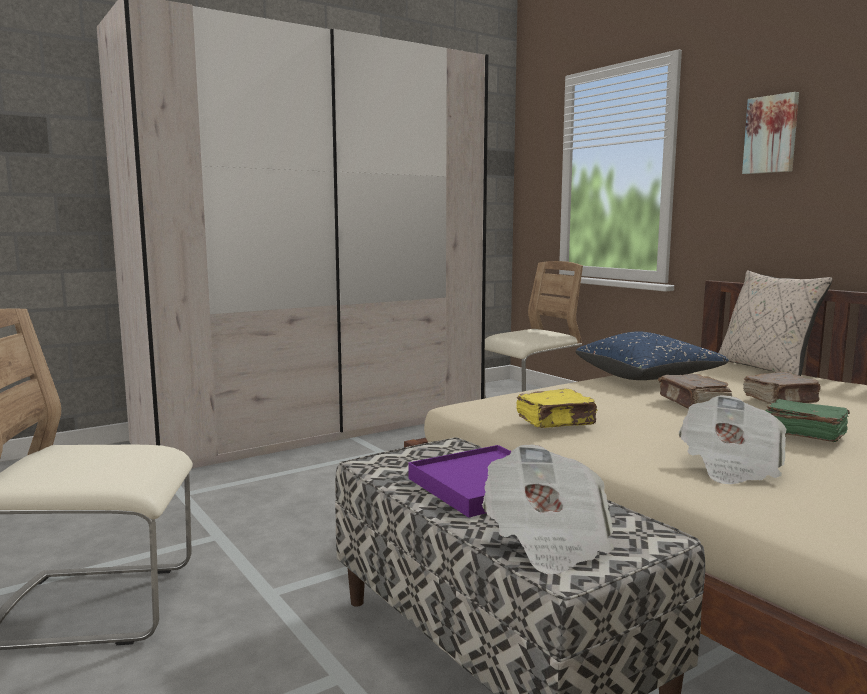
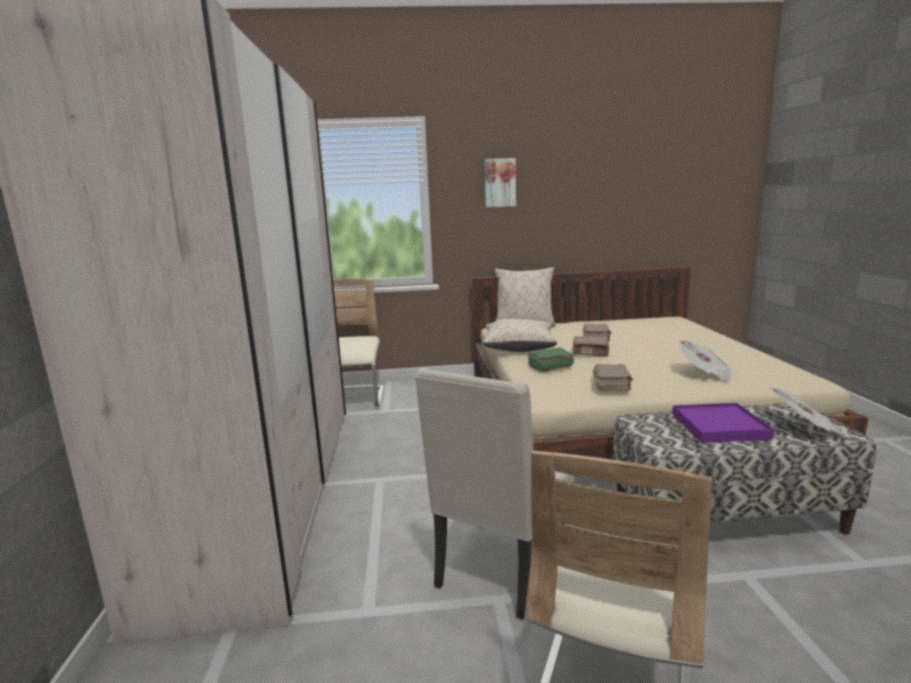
camera: 60 degrees left, 5 degrees up
yellow book [516,388,598,428] -> brown book [593,364,633,392]
blue pillow [576,331,729,380] -> beige pillow [483,319,557,352]
green book [766,399,850,442] -> green book moved to [528,348,574,373]
none -> beige chair [415,368,574,620]

